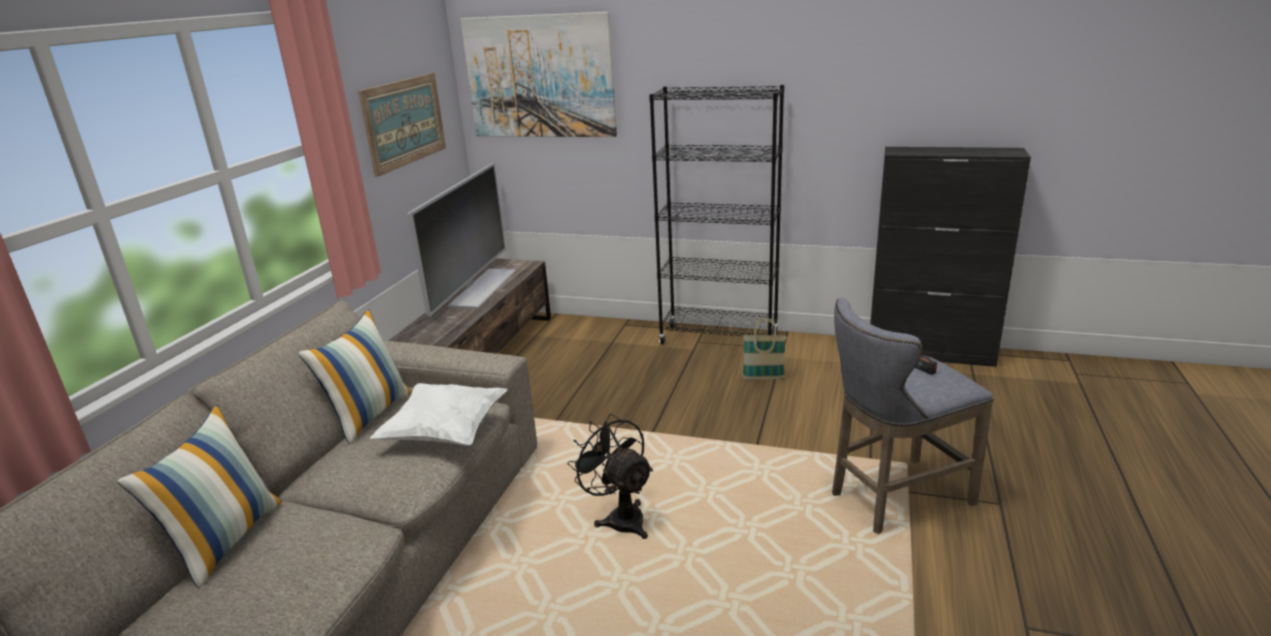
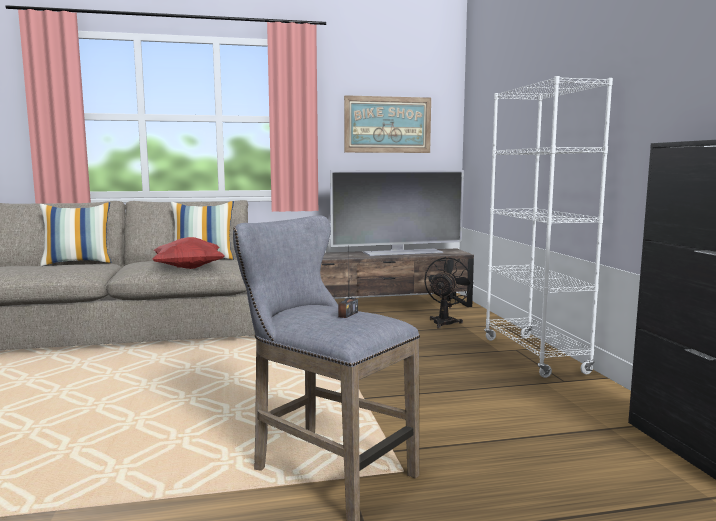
camera: 60 degrees right, 15 degrees down
white pillow [370,383,508,446] -> red pillow [152,237,225,269]
picture [460,12,617,137] -> none
black fan [568,414,653,539] -> black fan moved to [424,257,473,329]
black bookcase [649,85,784,344] -> white bookcase [485,76,613,378]
basket [742,318,787,380] -> none

